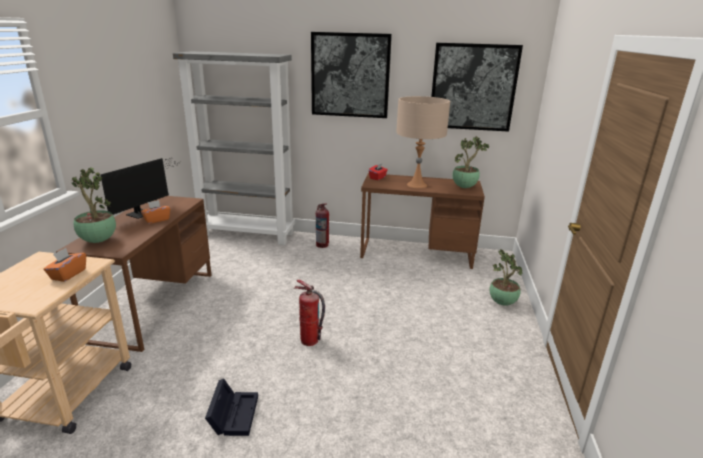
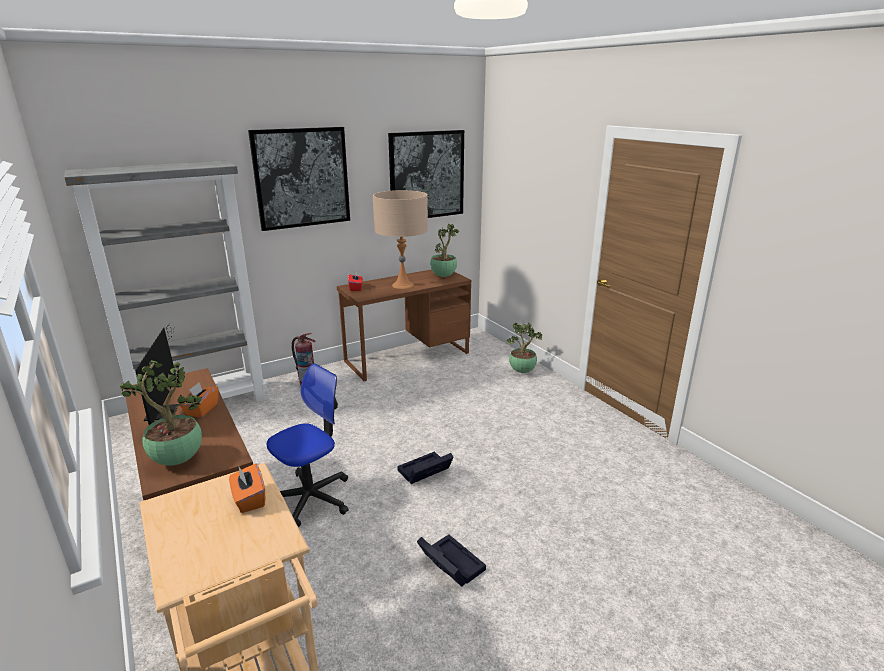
camera: 40 degrees left, 0 degrees up
fire extinguisher [293,280,325,346] -> black storage box [397,452,454,484]
none -> office chair [267,363,349,527]

